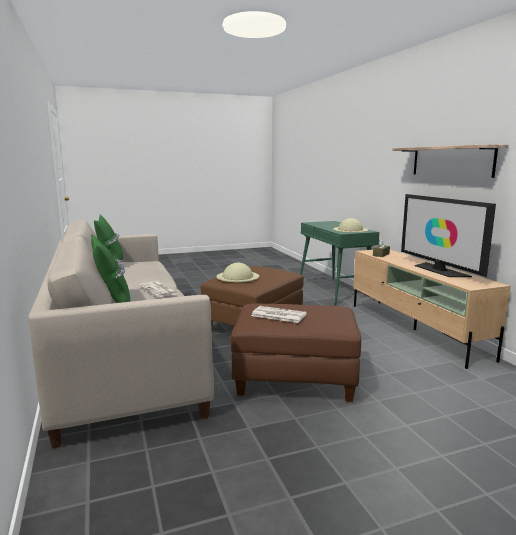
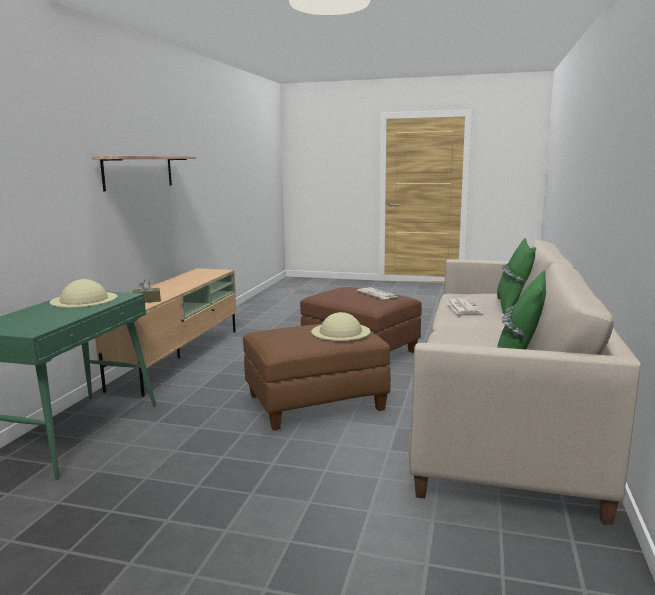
camera: 145 degrees left, 0 degrees up
television [401,194,496,277] -> none

